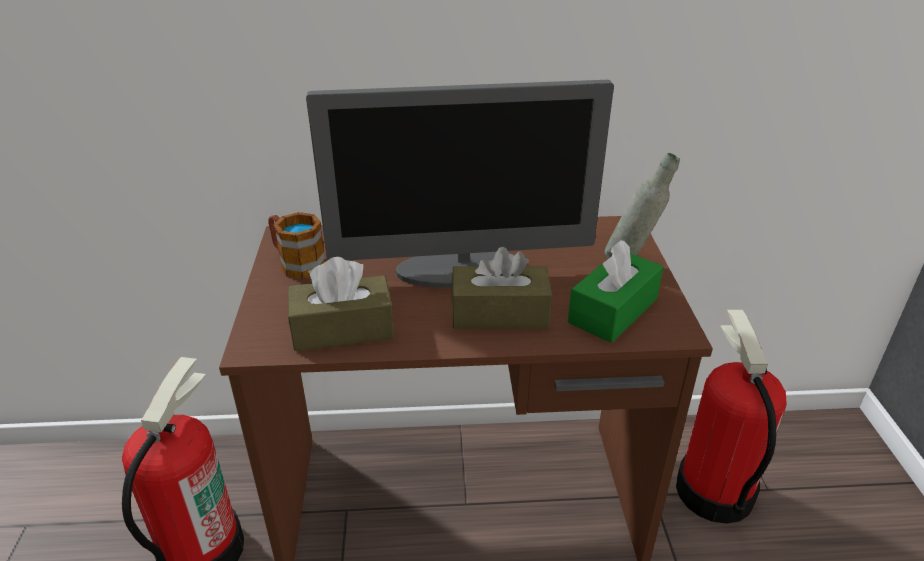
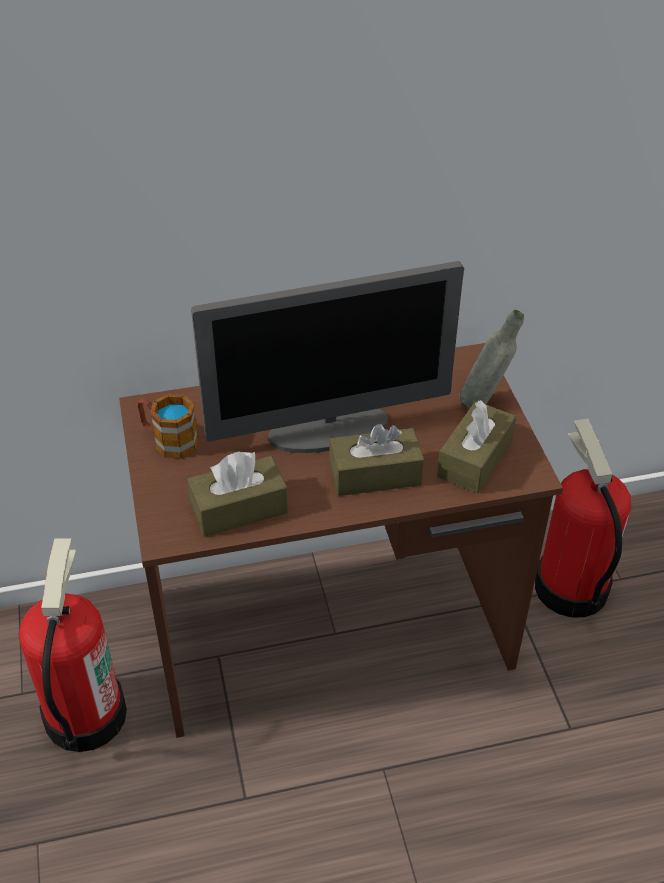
camera: 10 degrees left, 10 degrees up
green tissue box [568,240,663,343] -> brown tissue box [437,400,516,493]

